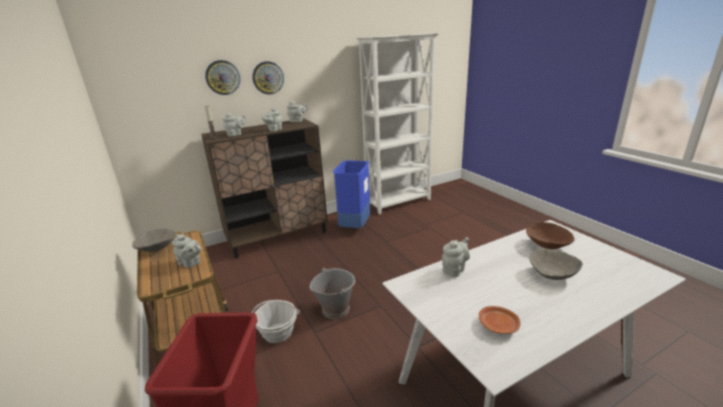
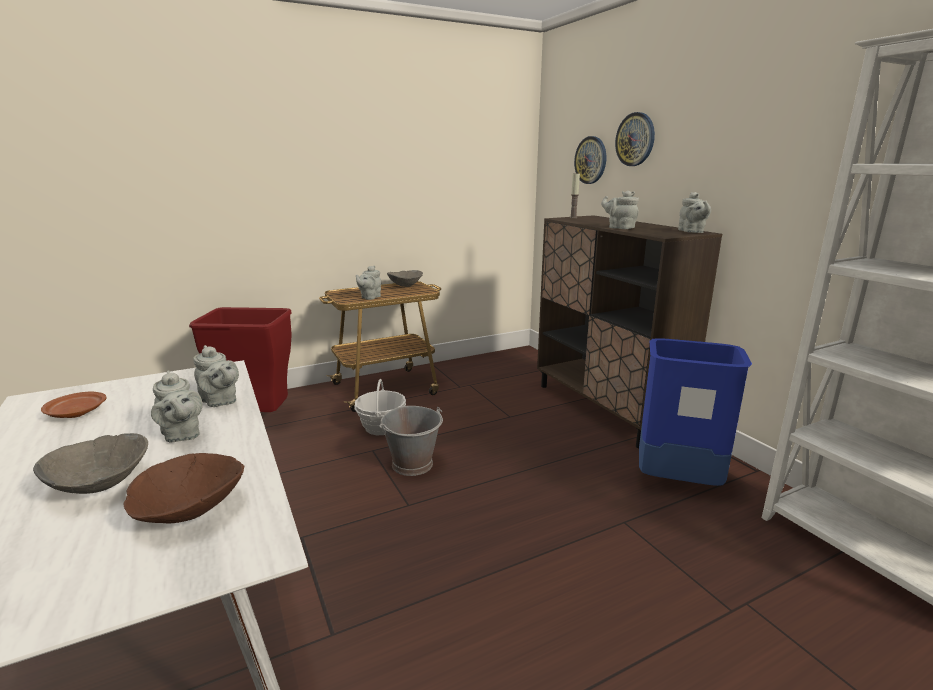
camera: 90 degrees right, 5 degrees down
grey teapot [222,113,246,137] -> grey teapot moved to [151,370,203,442]
wall clock [252,61,284,95] -> wall clock moved to [574,136,606,184]

